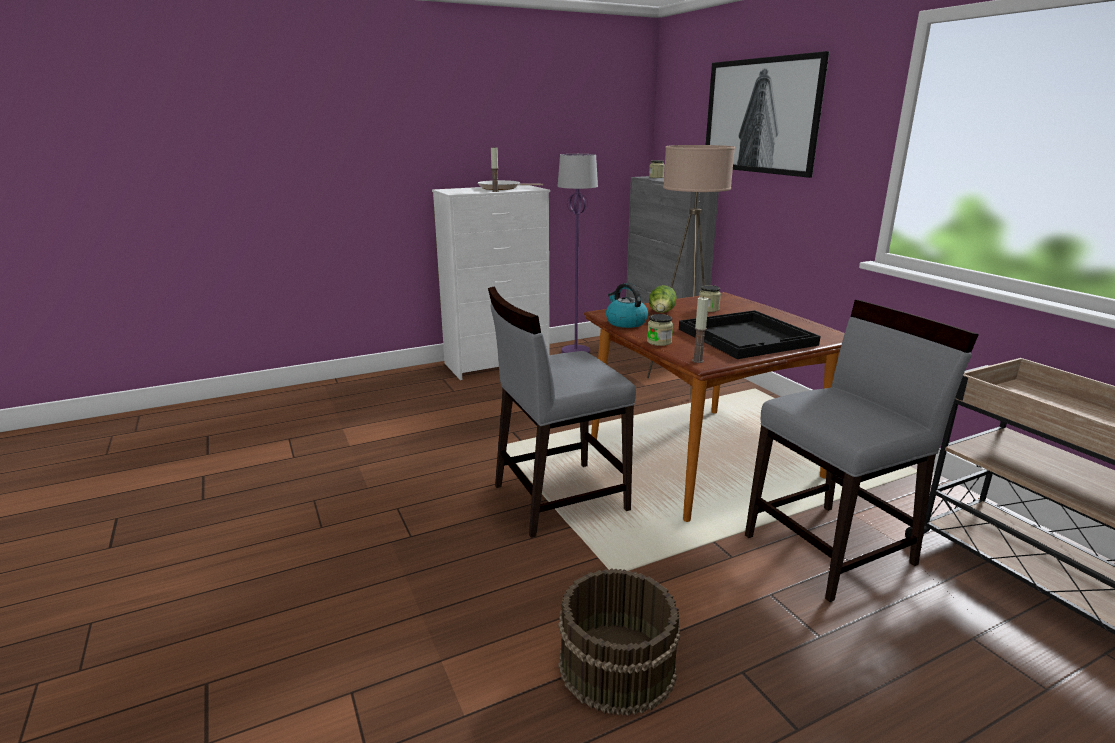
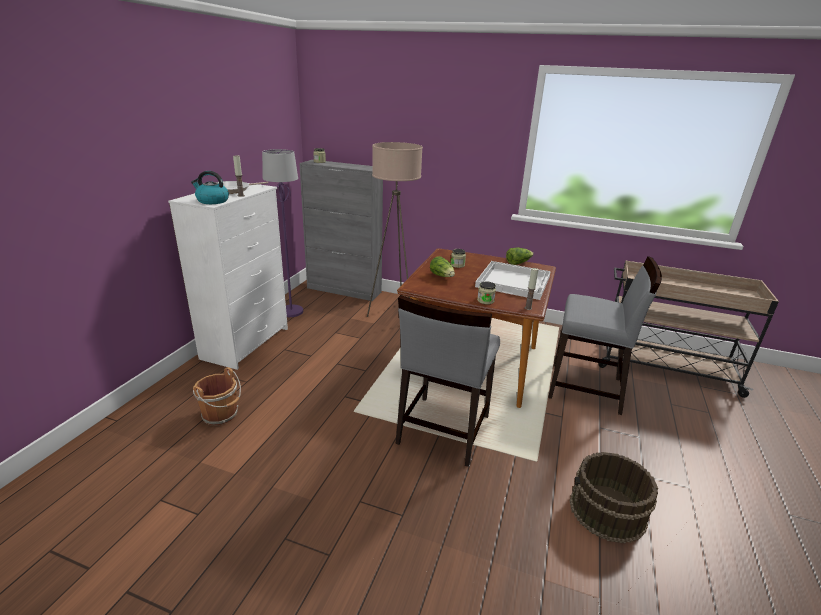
camera: 45 degrees left, 5 degrees up
kettle [606,283,648,328] -> kettle moved to [191,171,229,204]
black tray [679,310,820,359] -> white tray [475,261,551,300]
picture [706,51,829,178] -> none
grey chair [745,300,979,602] -> grey chair turned 90 degrees clockwise [548,256,662,415]
none -> brown bucket [193,367,241,425]
none -> lettuce [506,248,534,265]

